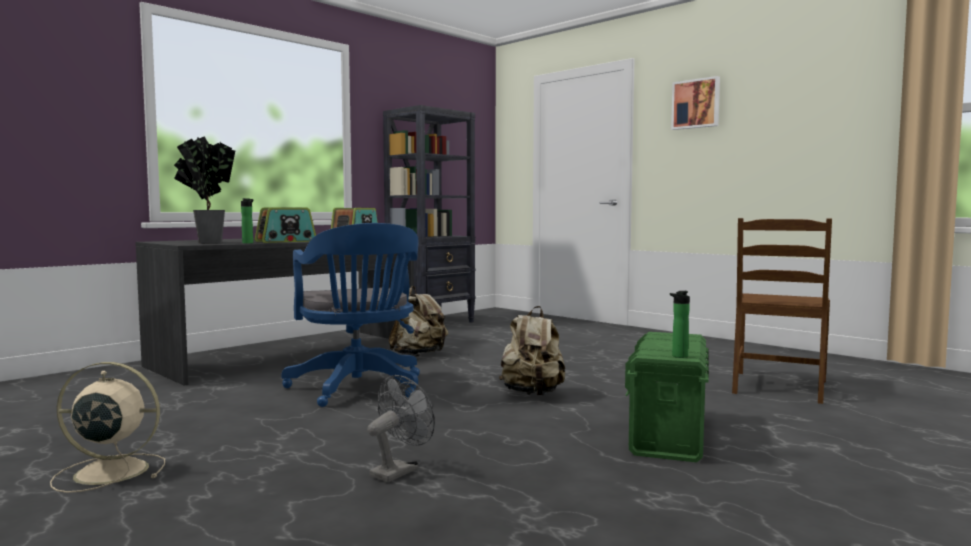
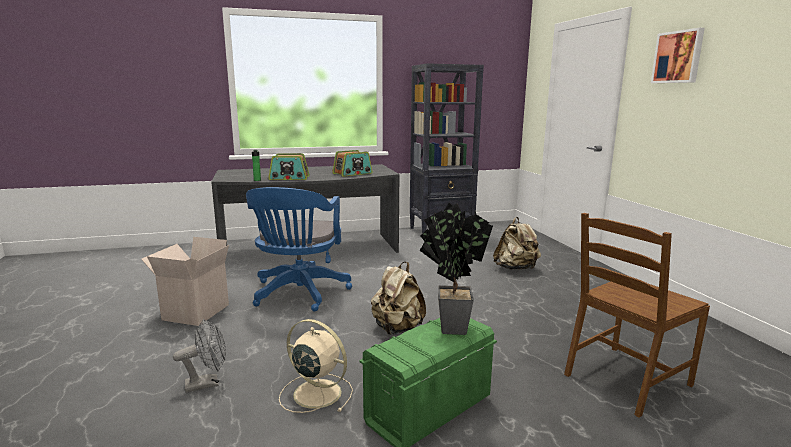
camera: 30 degrees right, 10 degrees up
beige fan [50,362,165,493] -> beige fan moved to [279,319,353,413]
potted plant [174,136,235,243] -> potted plant moved to [420,202,493,335]
beige backpack [389,286,449,356] -> beige backpack moved to [493,217,541,270]
bottle [670,291,690,358] -> none
none -> cardboard box [141,237,229,326]

